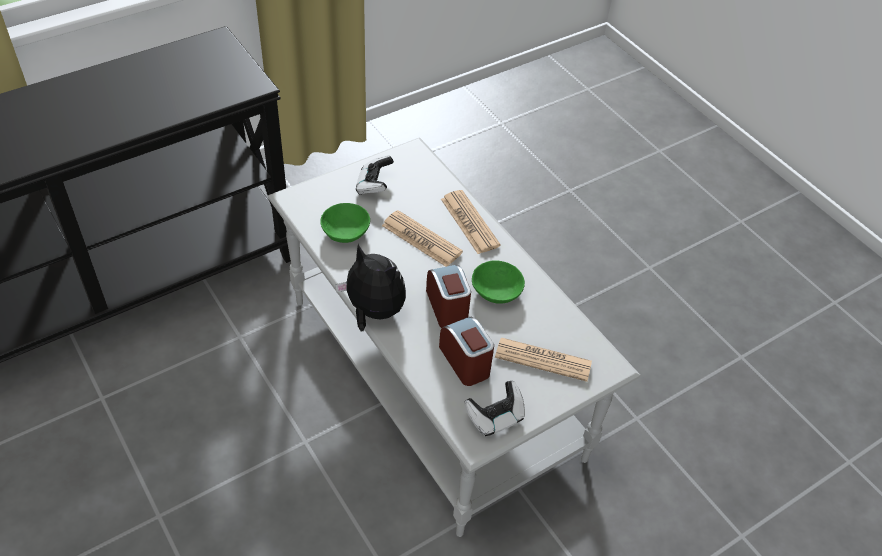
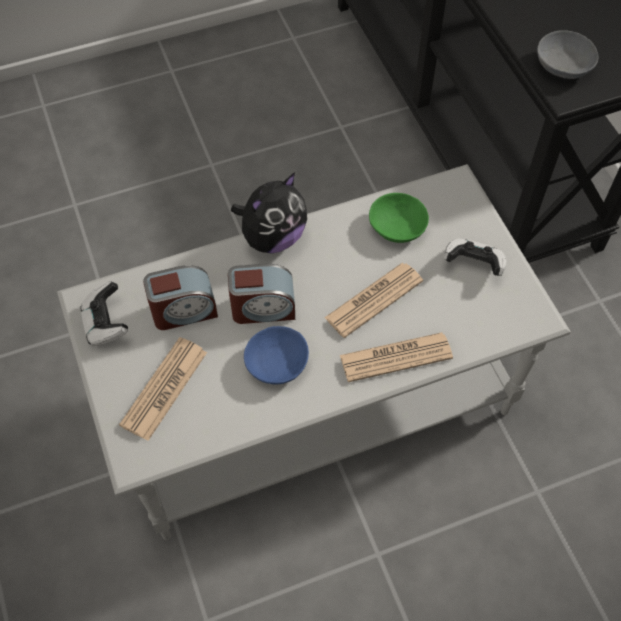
camera: 105 degrees right, 10 degrees up
green bowl [472,261,525,304] -> blue bowl [244,326,309,384]
none -> grey bowl [537,30,598,79]

